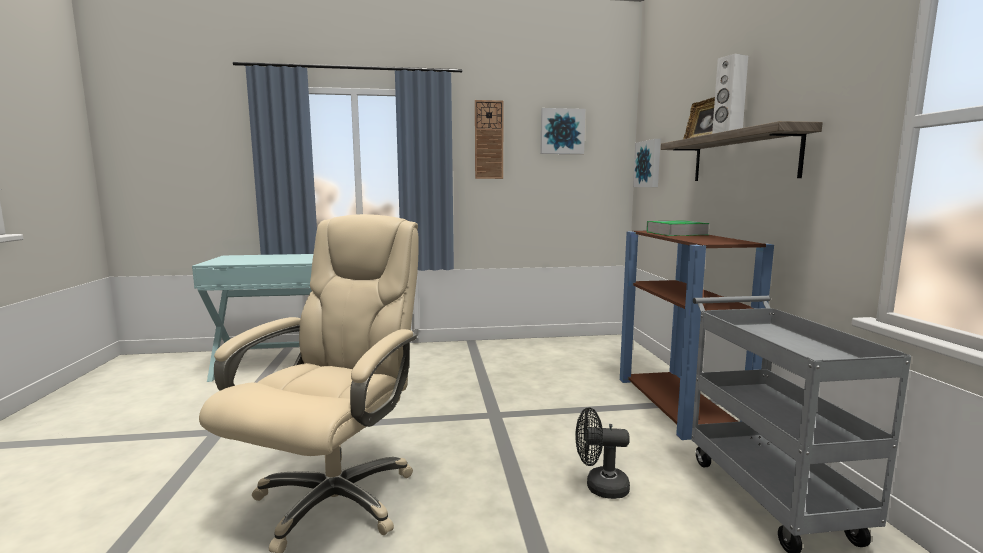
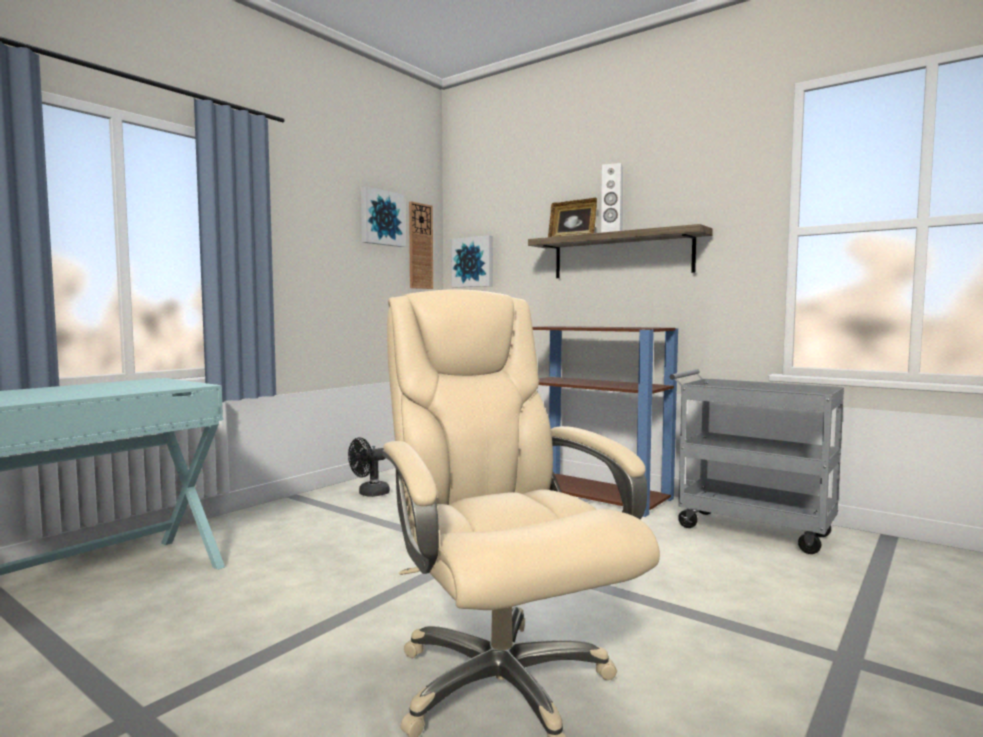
camera: 45 degrees left, 5 degrees down
wall clock [475,100,504,179] -> wall clock moved to [409,201,433,289]
black fan [575,407,630,499] -> black fan moved to [348,438,390,497]
book [646,221,710,236] -> none

